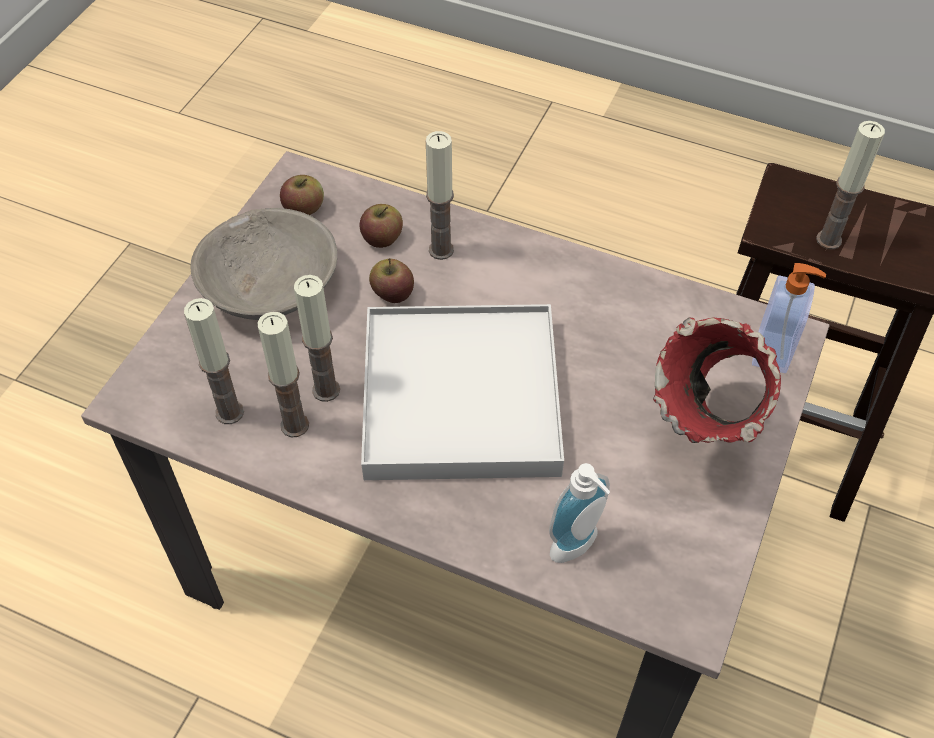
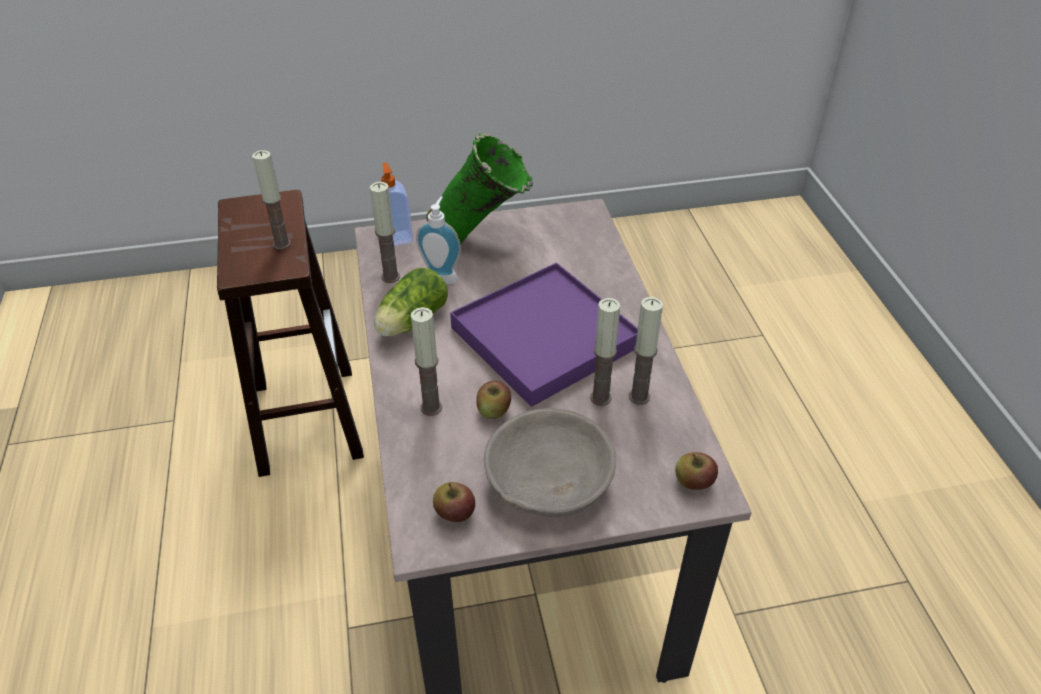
camera: 125 degrees left, 10 degrees down
candle [184,298,244,424] -> candle moved to [370,182,400,283]
apple [360,204,403,248] -> apple moved to [675,452,718,490]
white tray [361,304,564,480] -> purple tray [450,262,638,407]
soap dispenser [549,463,610,563] -> soap dispenser moved to [416,197,461,284]
red vase [653,317,781,443] -> green vase [426,133,533,244]
none -> lettuce [374,268,448,337]

